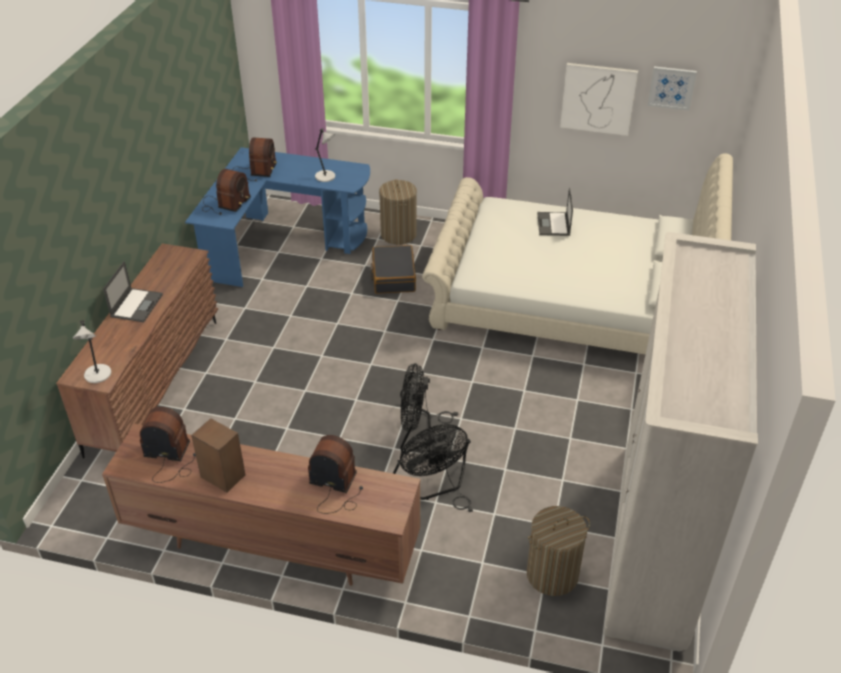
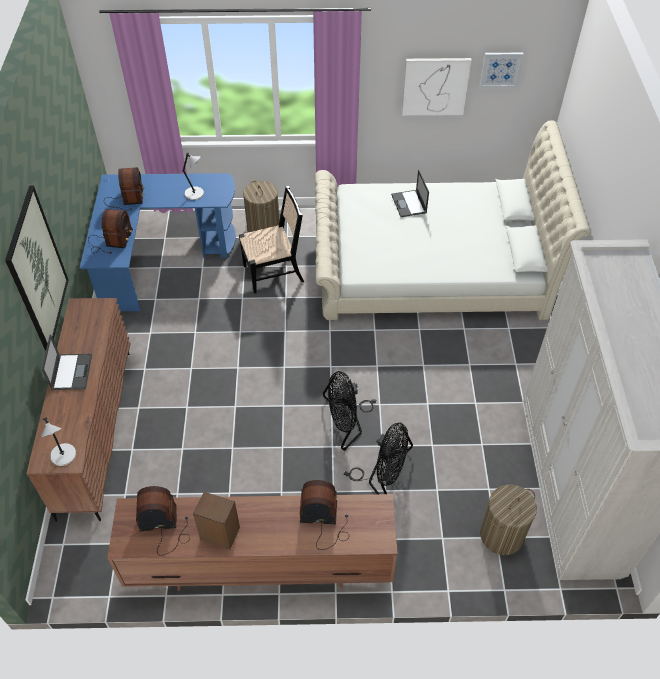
camera: 15 degrees left, 10 degrees up
black suitcase [370,245,416,294] -> chair [239,186,304,294]
black fan [393,424,473,512] -> black fan turned 150 degrees clockwise [343,423,413,494]
none -> picture [5,186,68,351]

